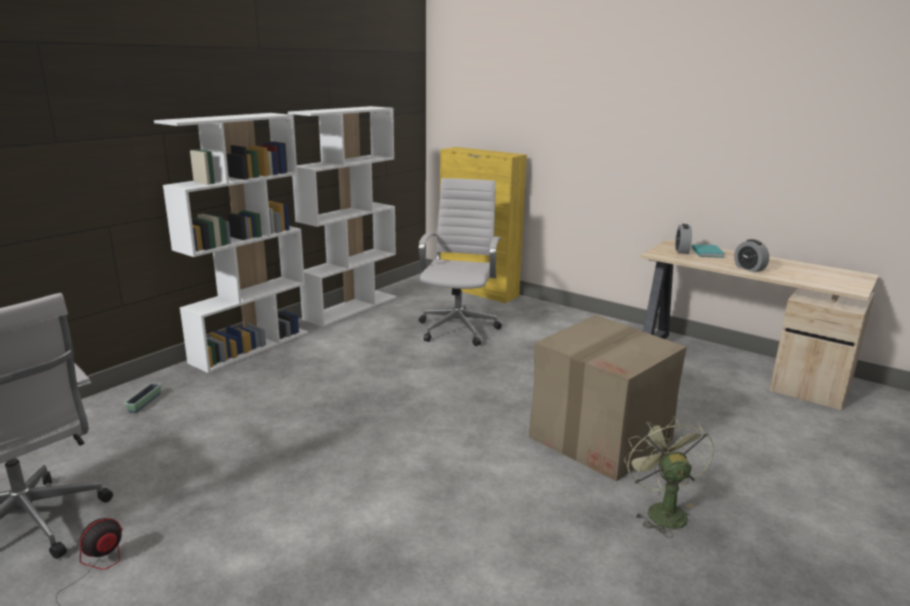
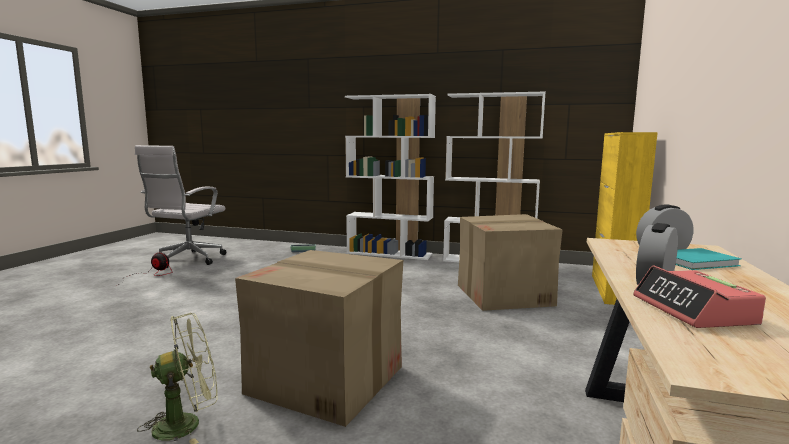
camera: 70 degrees right, 10 degrees down
white office chair [419,178,502,346] -> cardboard box [458,214,563,311]
none -> alarm clock [633,265,766,328]

